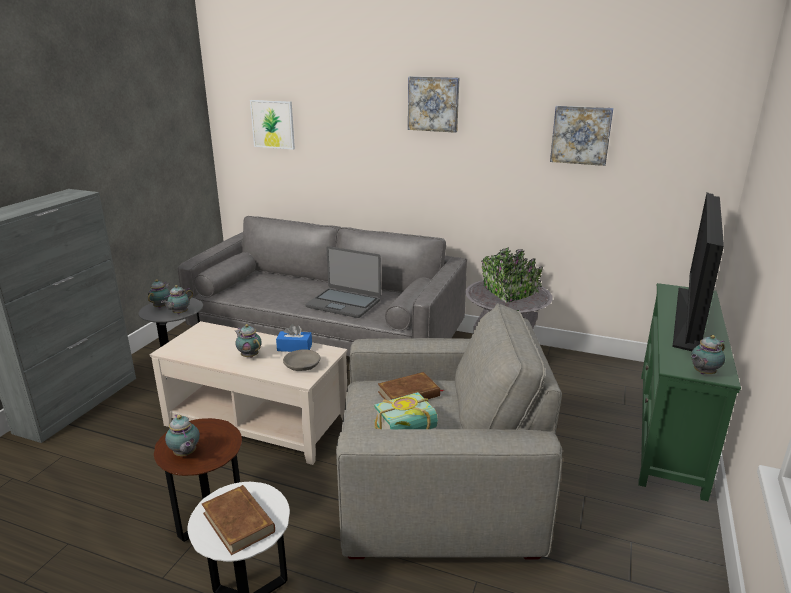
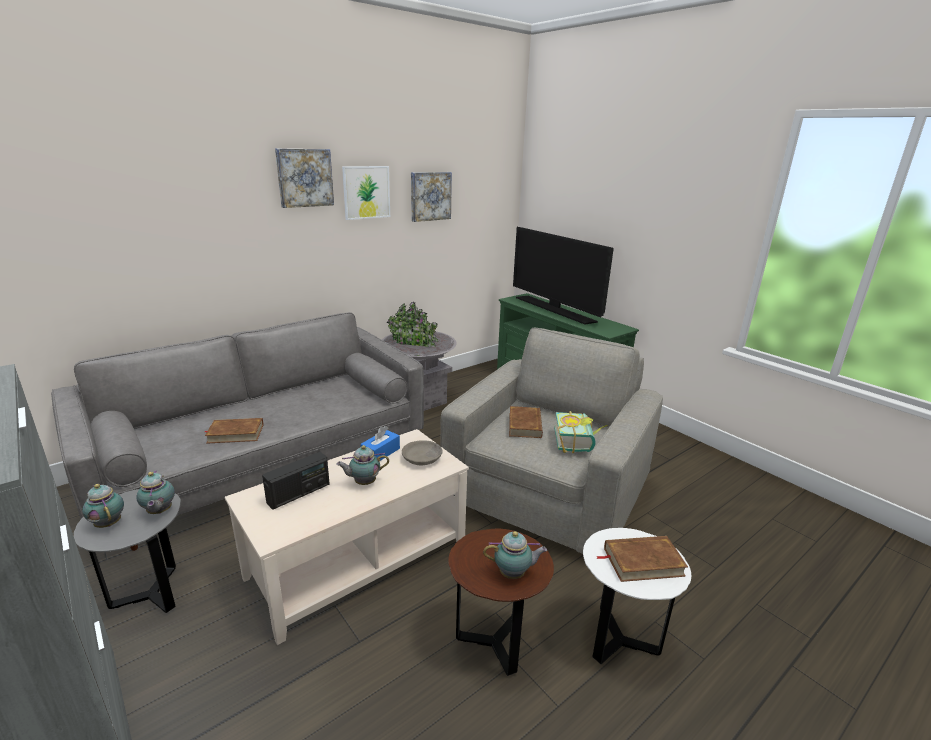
camera: 60 degrees left, 0 degrees up
picture [250,100,295,150] -> picture moved to [342,166,390,220]
laptop [306,246,381,318] -> none
teapot [691,335,725,374] -> none
none -> brown book [205,418,264,444]
none -> radio [262,452,330,510]

